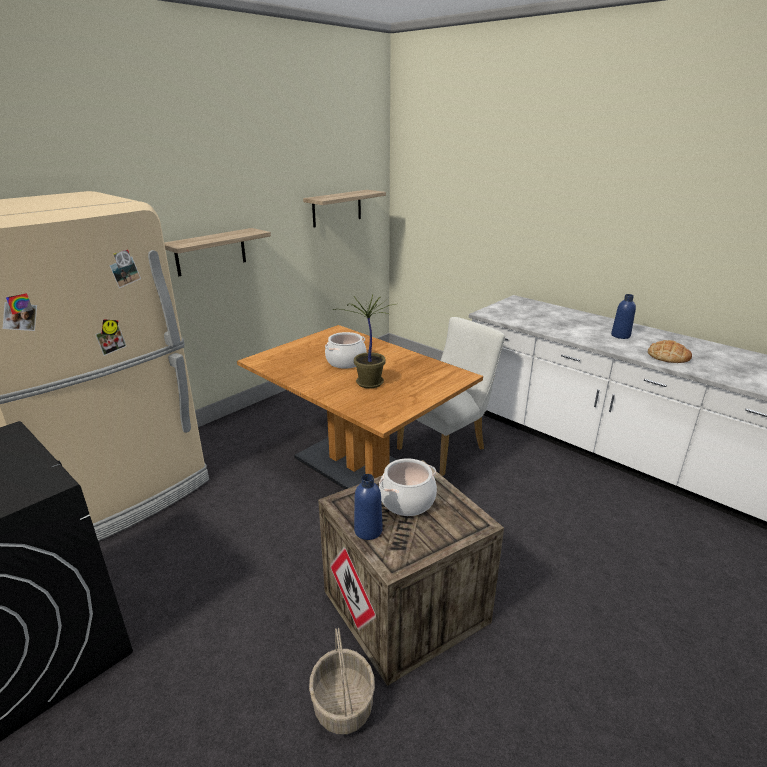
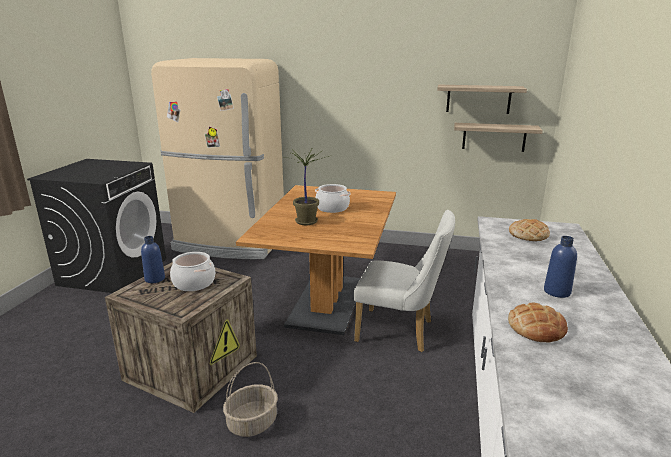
camera: 60 degrees right, 5 degrees down
shelf [164,228,271,276] -> shelf moved to [454,123,543,152]
basket [309,628,375,734] -> basket moved to [223,362,278,437]
none -> bread [509,219,550,241]

